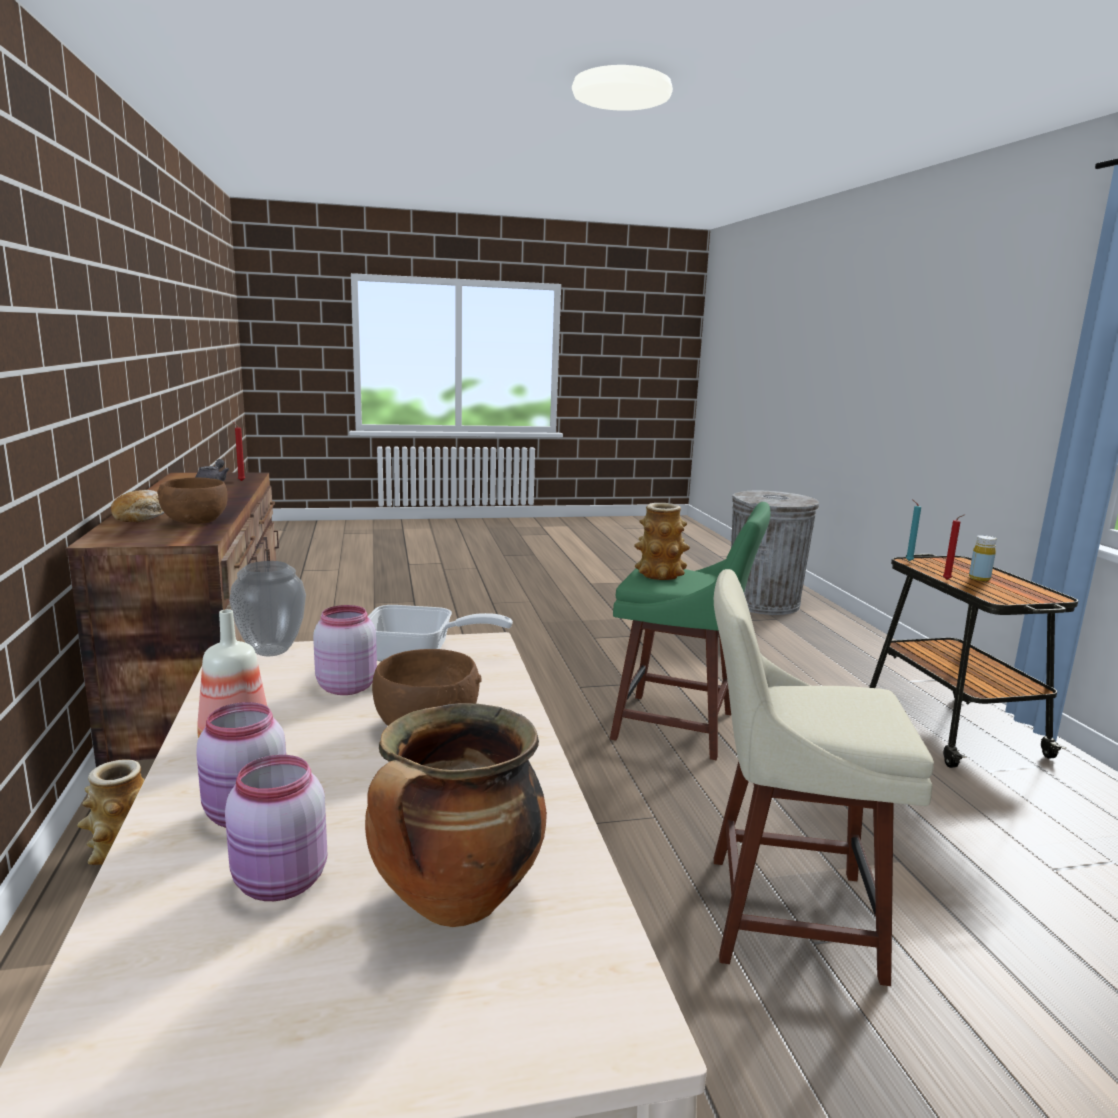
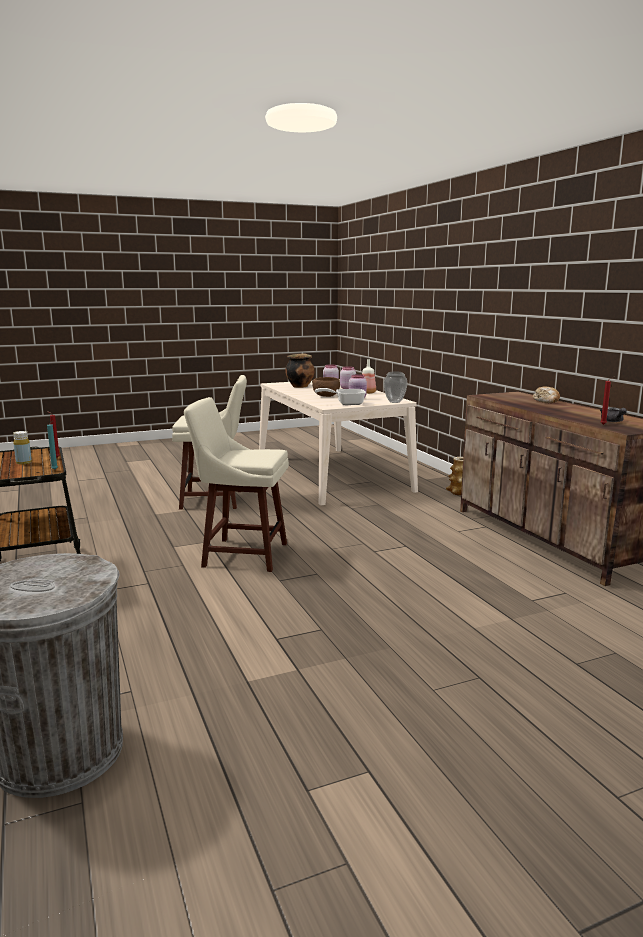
camera: 170 degrees right, 0 degrees up
brown bowl [157,478,228,524] -> none
green stool [610,502,771,760] -> beige stool [184,397,289,572]
vase [634,503,690,580] -> none

